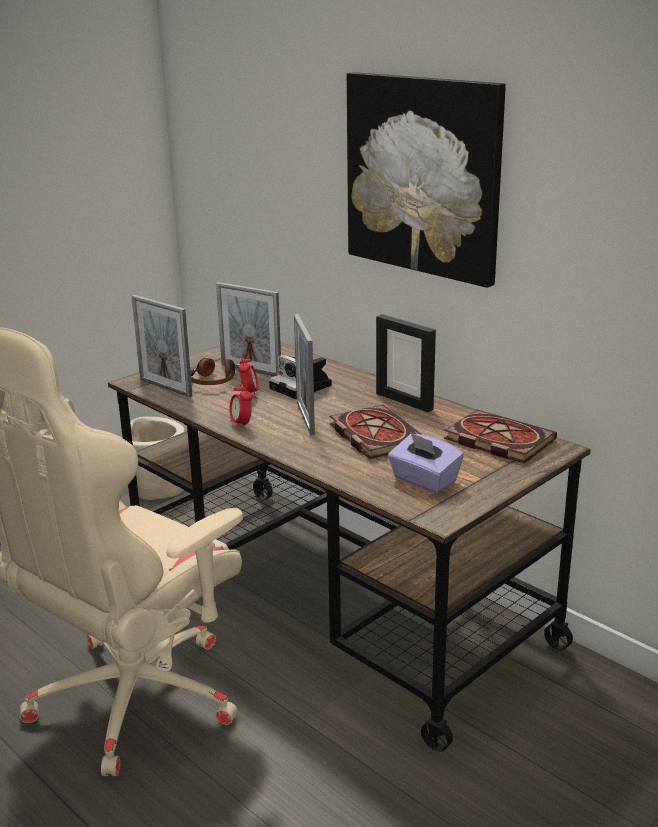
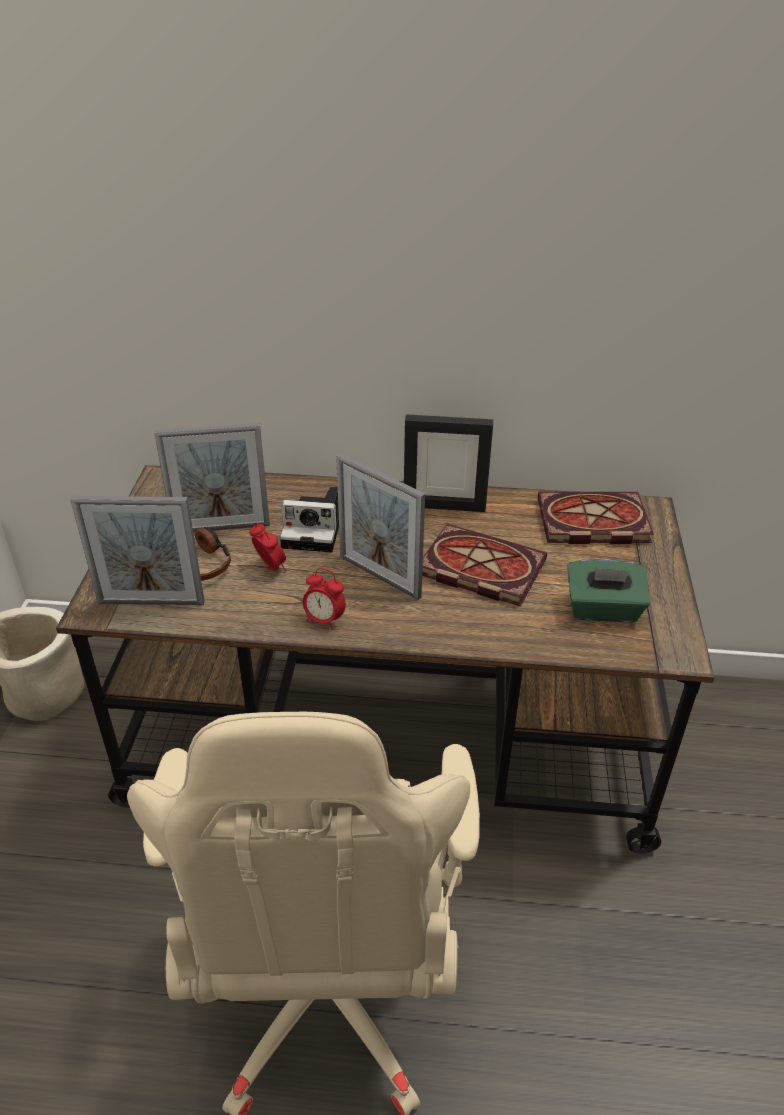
camera: 40 degrees left, 15 degrees up
picture [347,72,506,288] -> none
purple tissue box [388,432,464,493] -> green tissue box [567,559,650,622]

